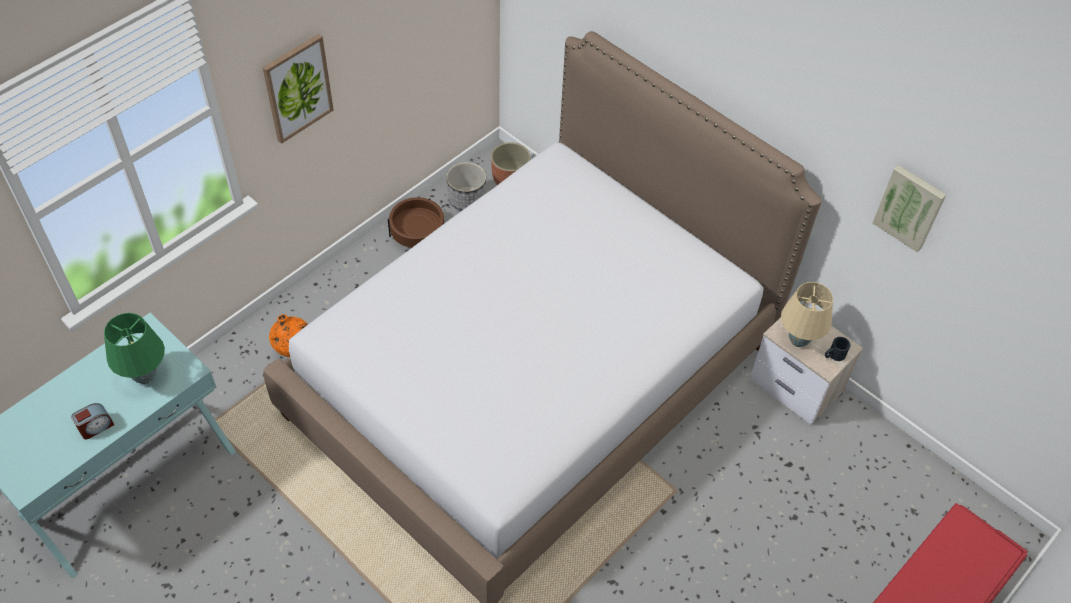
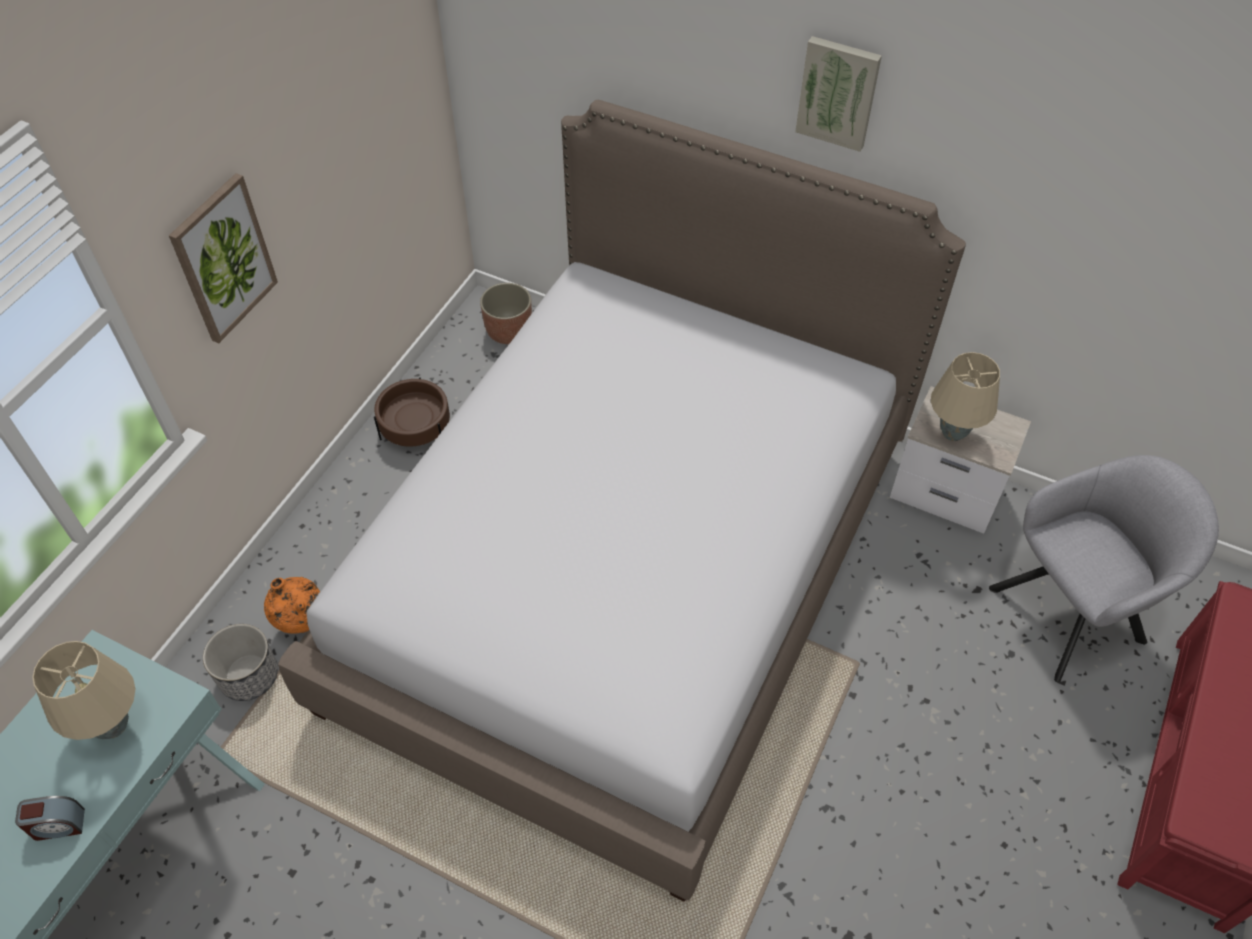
camera: 15 degrees left, 0 degrees up
alarm clock [71,403,114,440] -> alarm clock turned 45 degrees clockwise [15,796,85,841]
green table lamp [104,313,165,384] -> beige table lamp [33,641,135,740]
planter [446,162,486,211] -> planter moved to [203,624,278,701]
black mug [825,337,850,361] -> none
picture [872,165,946,253] -> picture moved to [795,36,882,152]
none -> grey armchair [989,455,1219,682]

